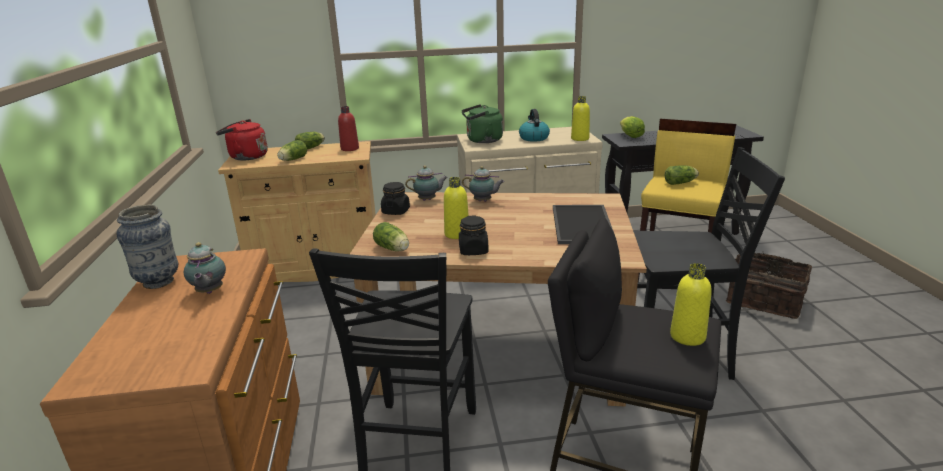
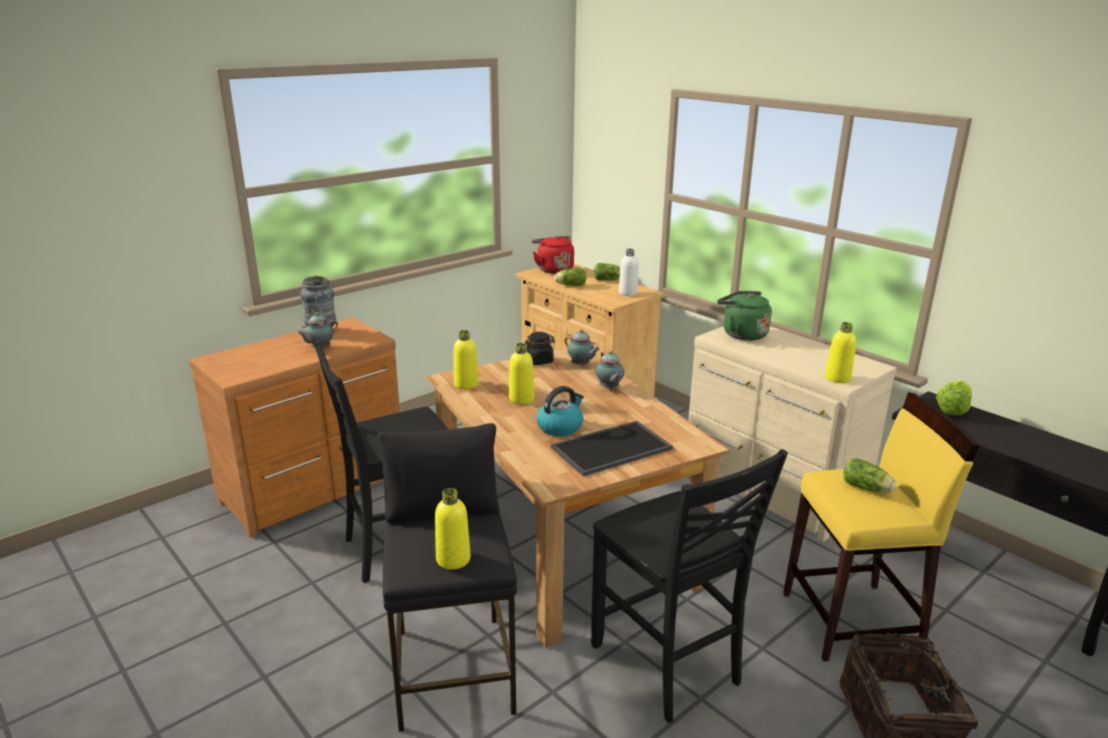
camera: 55 degrees right, 0 degrees up
red bottle [338,106,359,151] -> white bottle [619,249,639,296]
lettuce [373,222,409,251] -> yellow bottle [454,330,478,389]
black jar [459,215,489,255] -> none
kettle [519,109,550,142] -> kettle moved to [537,386,584,436]

